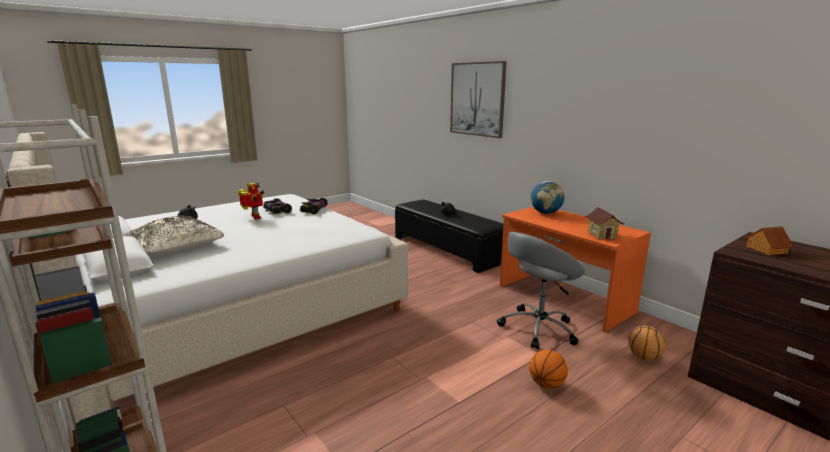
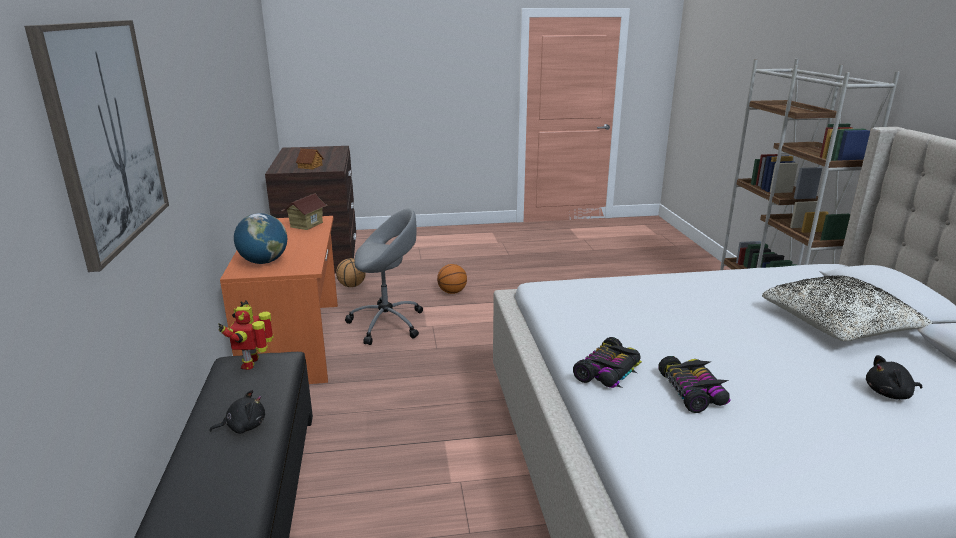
camera: 150 degrees left, 5 degrees up
toy robot [238,182,265,219] -> toy robot moved to [218,300,274,370]

